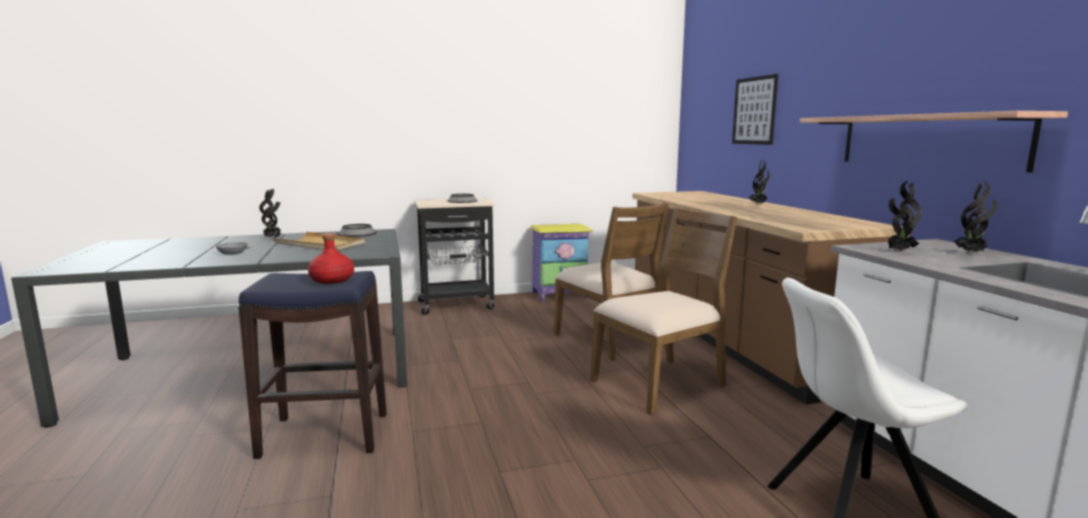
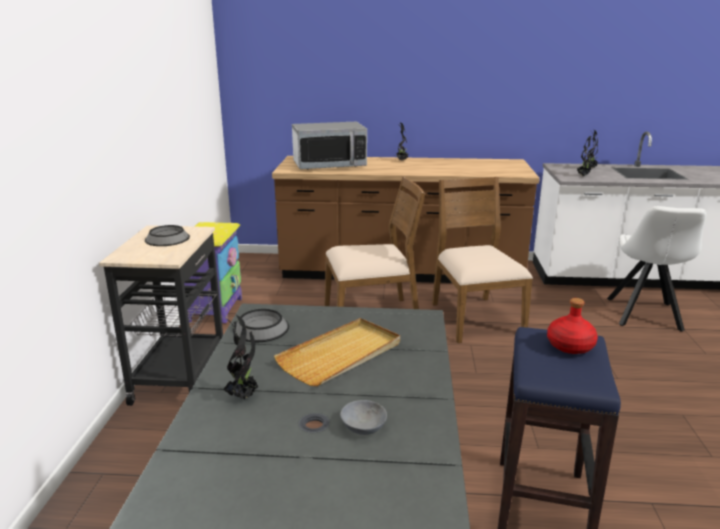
camera: 70 degrees left, 10 degrees up
picture [732,74,778,145] -> none
shelf [800,111,1068,173] -> none
none -> microwave [292,122,367,169]

